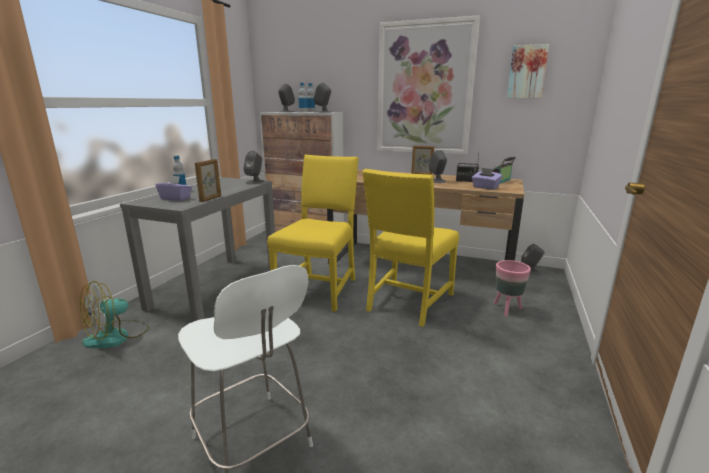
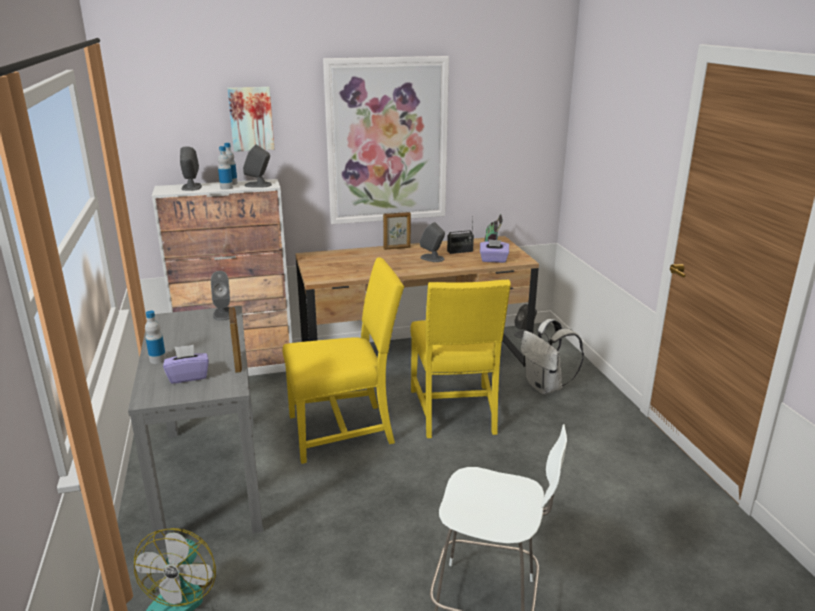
camera: 35 degrees left, 5 degrees up
yellow chair [267,155,358,312] -> yellow chair turned 90 degrees clockwise [282,257,404,464]
pink planter [494,260,531,317] -> white backpack [521,319,584,394]
picture [507,44,549,98] -> picture moved to [227,87,275,152]

